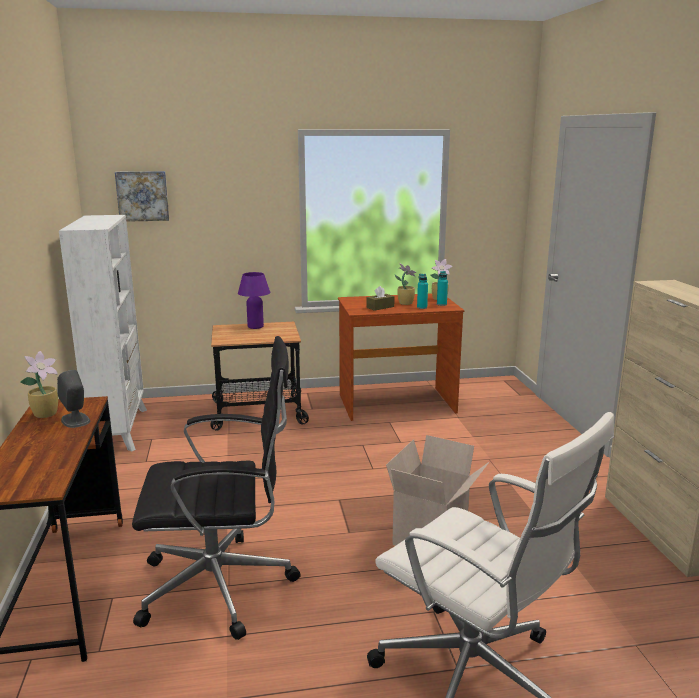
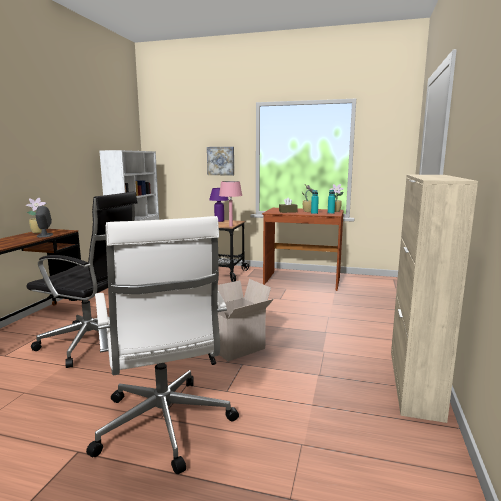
camera: 25 degrees right, 5 degrees down
picture [115,171,169,222] -> picture moved to [207,147,234,176]
none -> pink table lamp [219,181,242,227]

